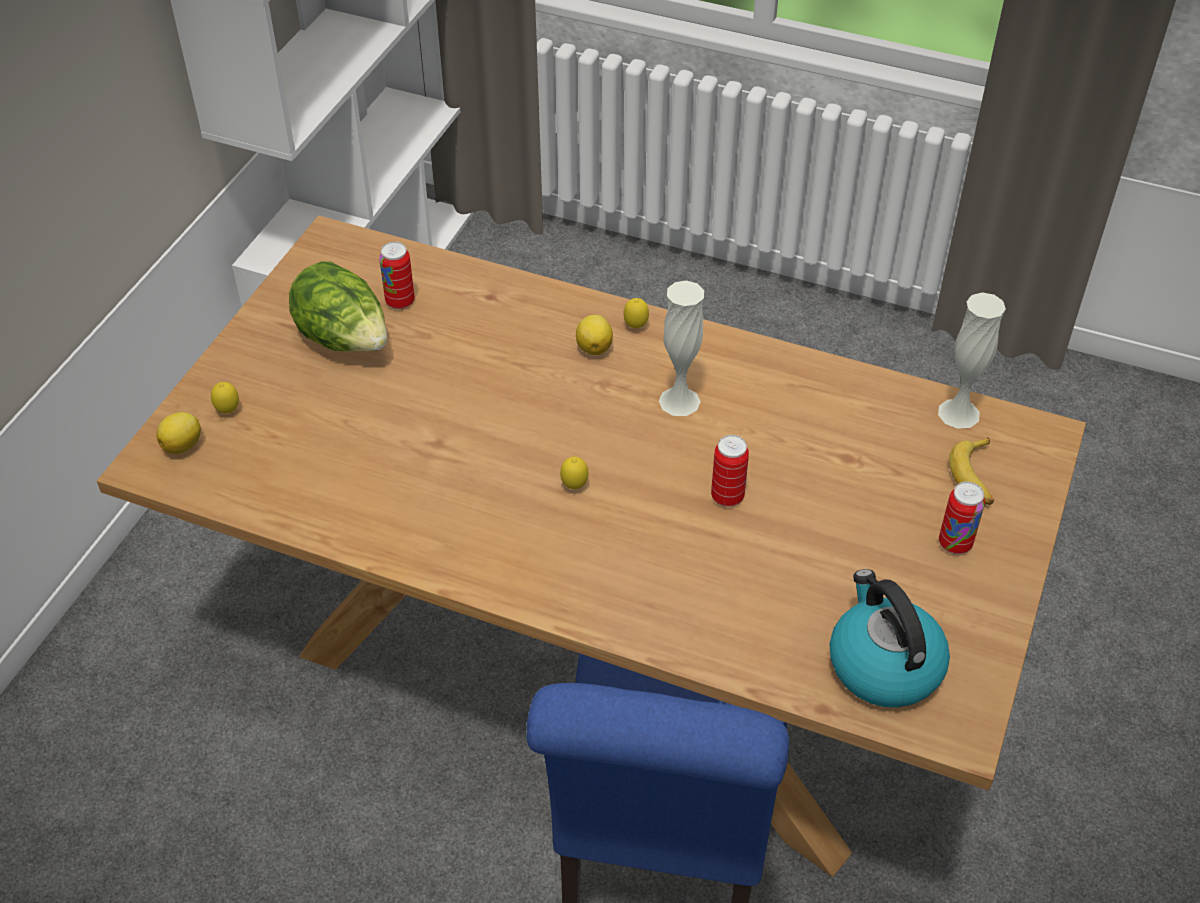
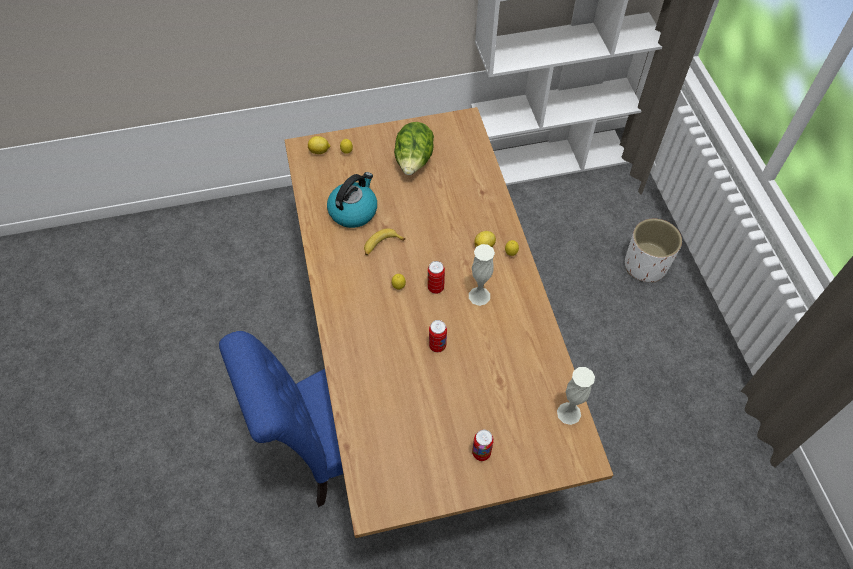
camera: 55 degrees right, 10 degrees up
can [379,242,415,309] -> can moved to [428,261,445,294]
kettle [830,569,950,707] -> kettle moved to [327,172,377,228]
banana [949,437,994,505] -> banana moved to [364,228,406,255]
none -> white planter [625,219,682,283]

